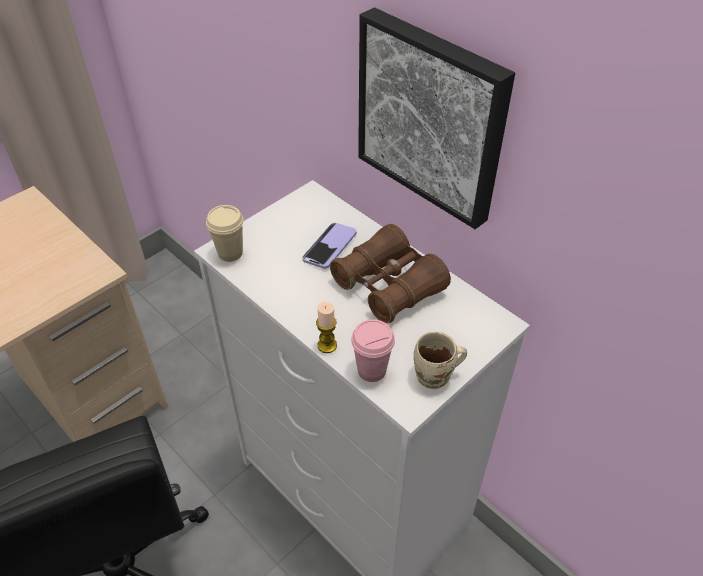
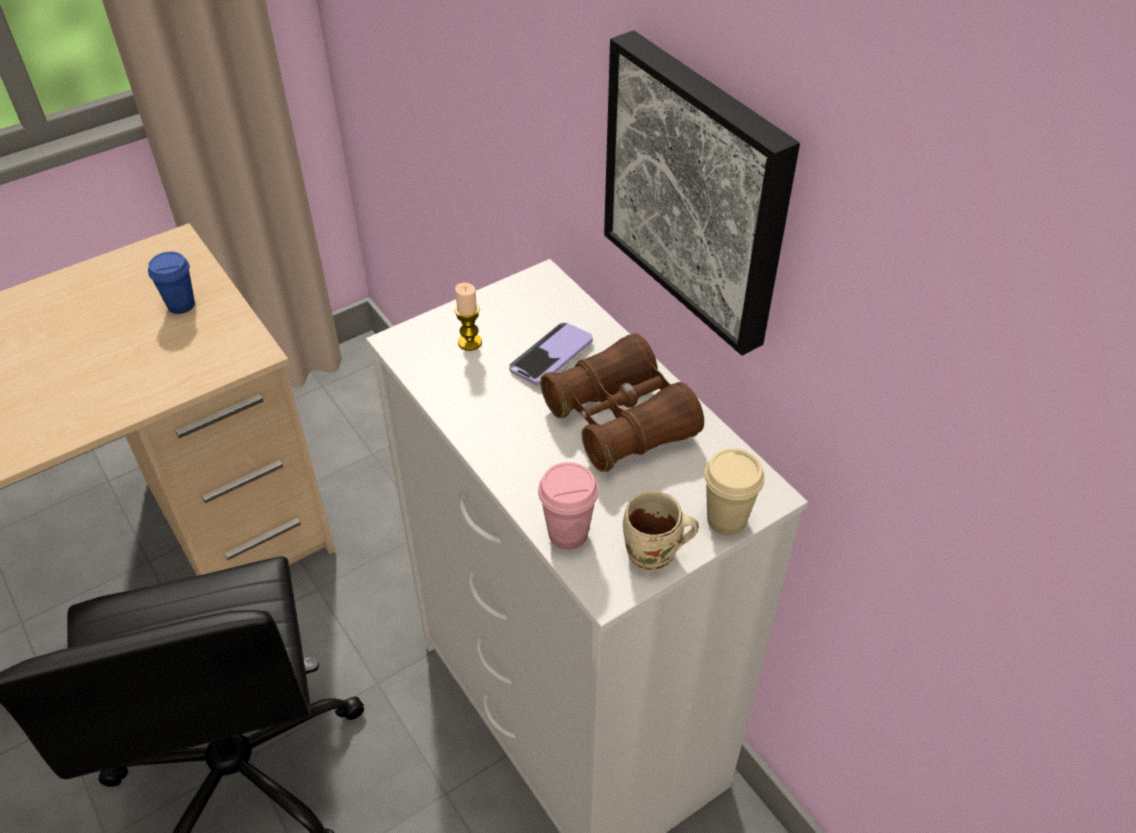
camera: 10 degrees right, 0 degrees up
beige cup [206,205,244,262] -> beige cup moved to [704,448,765,535]
candle [316,302,337,353] -> candle moved to [454,283,482,351]
none -> blue cup [148,252,195,314]

